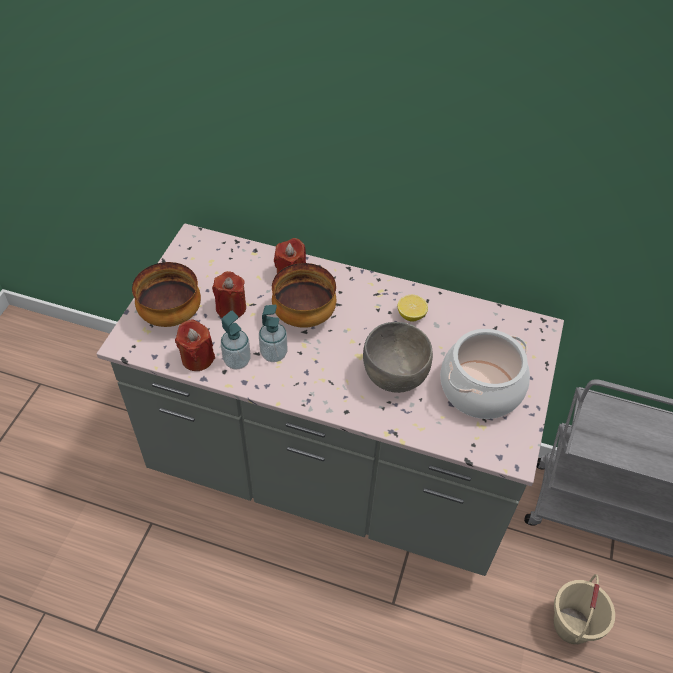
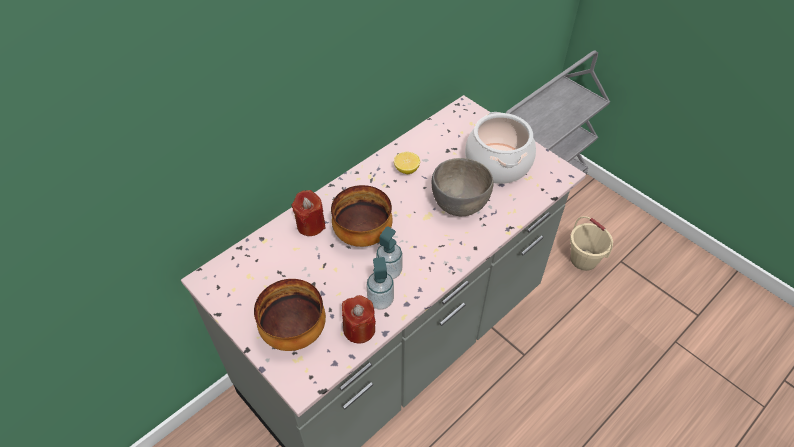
camera: 60 degrees left, 0 degrees up
red candle [212,271,246,318] -> none

